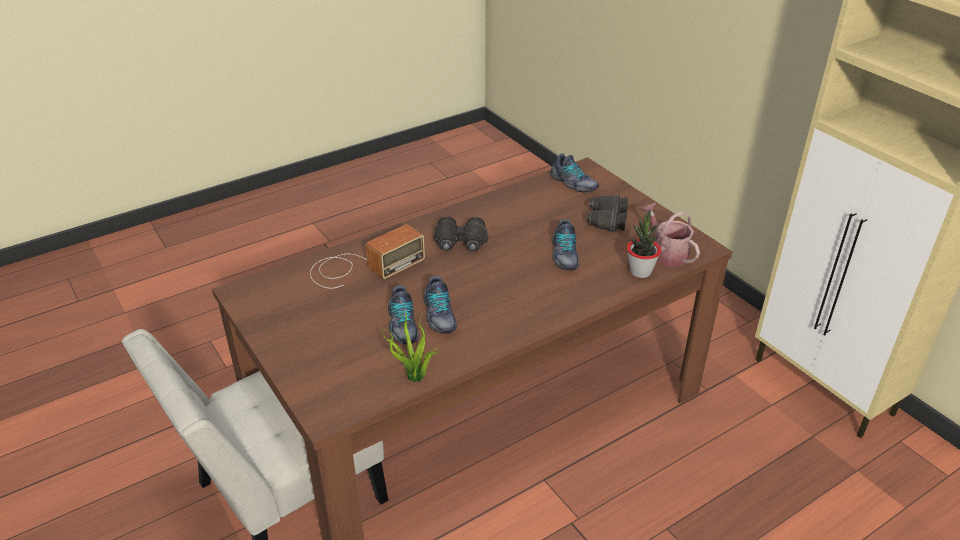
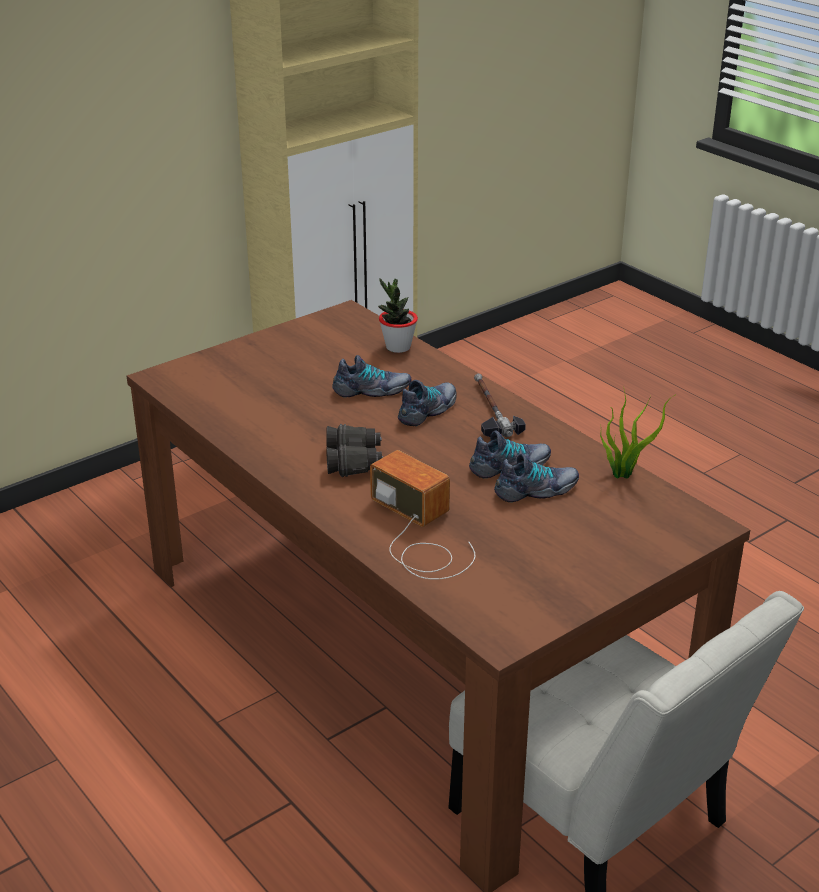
camera: 95 degrees left, 5 degrees down
shoe [550,153,599,193] -> shoe moved to [398,380,457,426]
black binoculars [587,195,628,233] -> none
watering can [642,203,700,267] -> none
none -> hammer [474,374,526,437]

